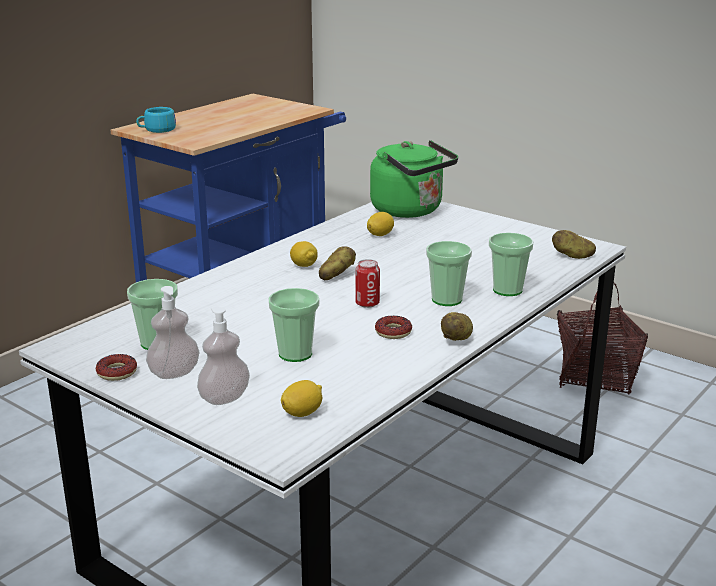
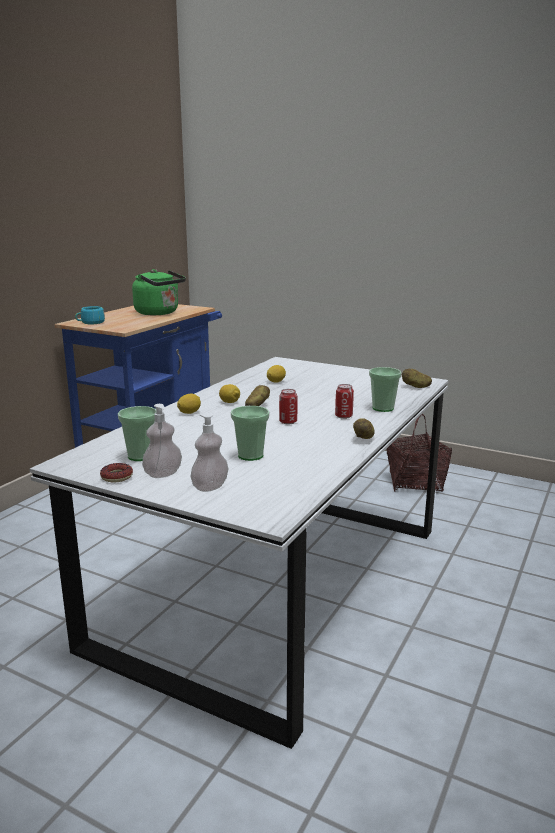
camera: 10 degrees left, 5 degrees down
lemon [281,380,322,417] -> lemon moved to [177,394,201,414]
green kettle [370,140,458,218] -> green kettle moved to [132,269,186,315]
donut [375,315,412,339] -> none
cup [426,241,472,306] -> can [335,384,354,419]

